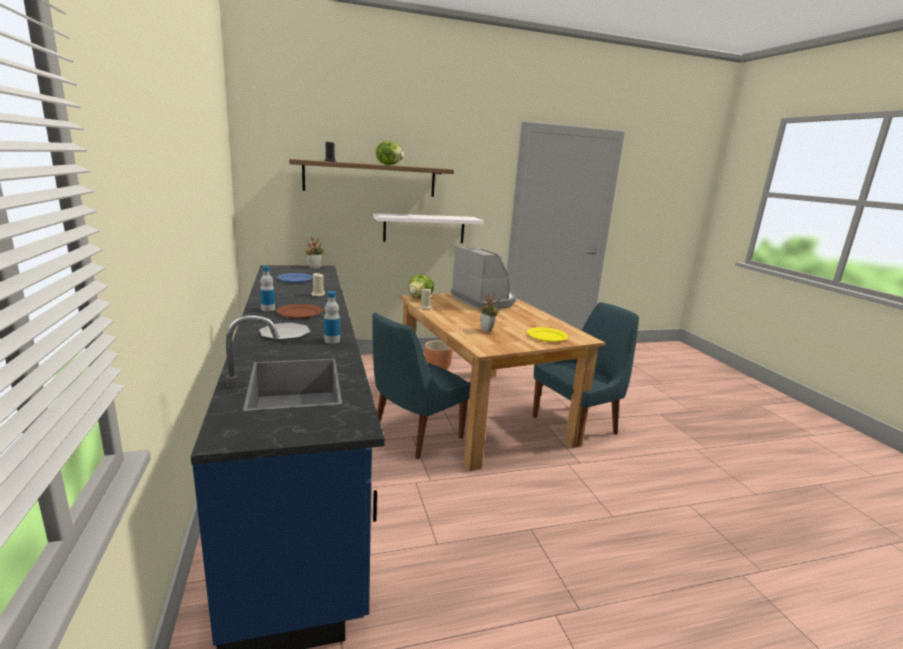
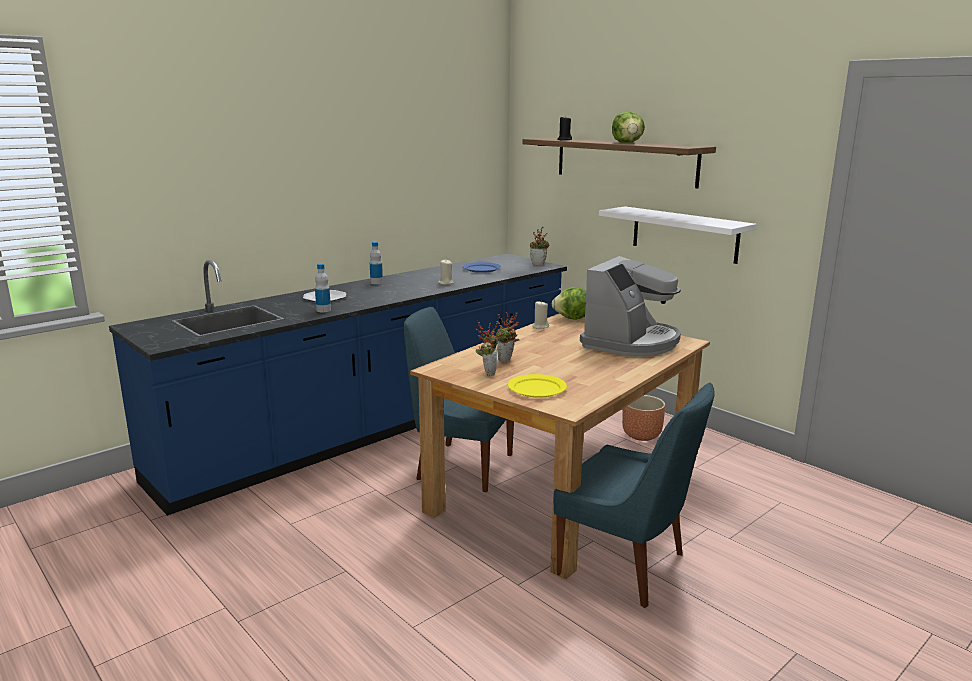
camera: 65 degrees right, 0 degrees up
brown plate [276,304,323,319] -> none
none -> potted plant [475,320,501,376]

